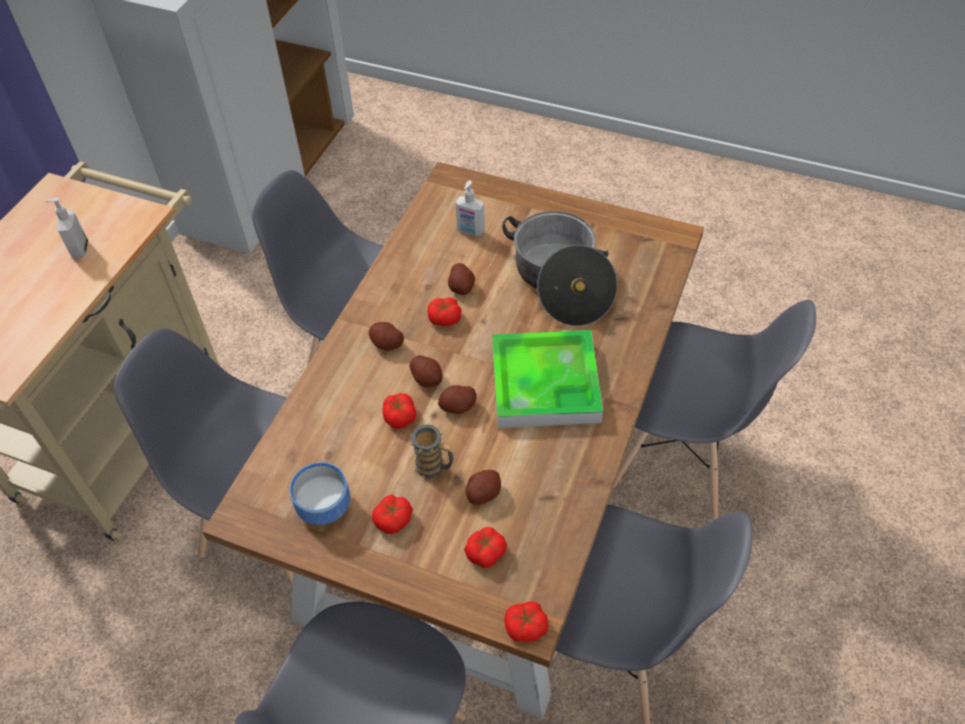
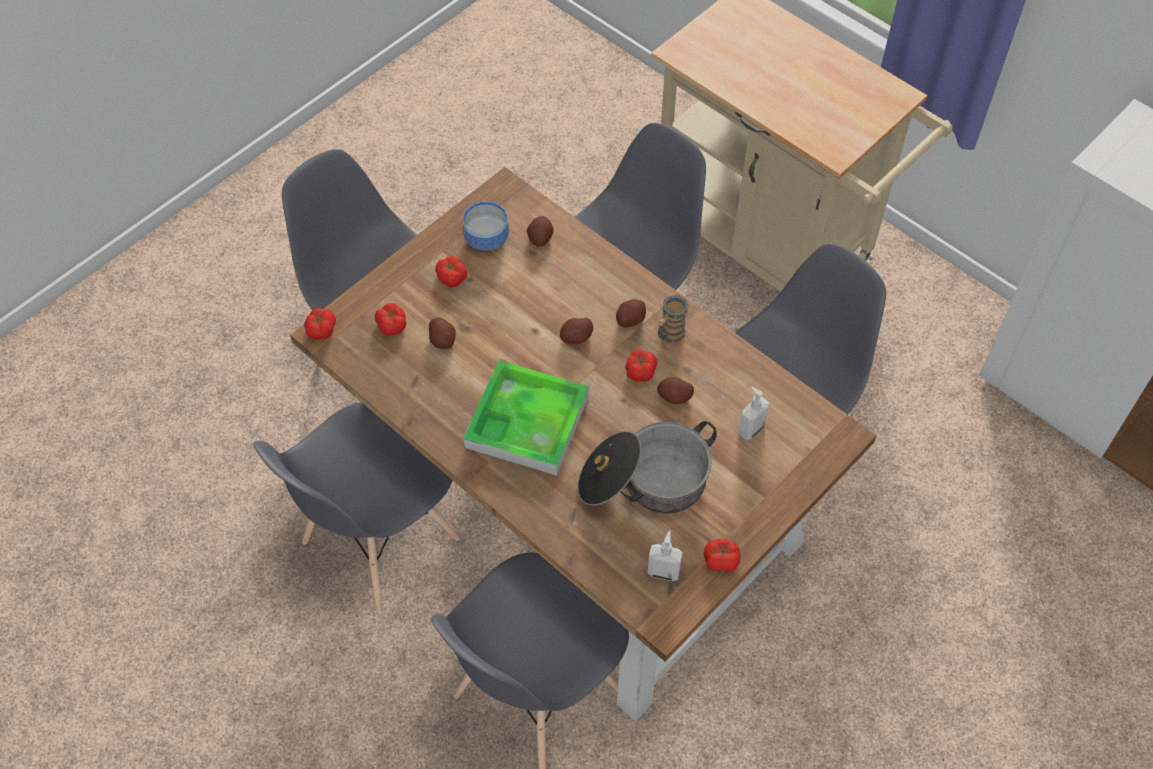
camera: 110 degrees right, 5 degrees up
soap dispenser [45,197,88,259] -> soap dispenser moved to [647,530,682,581]
tomato [382,393,416,429] -> tomato moved to [704,539,741,571]
mug [410,424,455,478] -> mug moved to [657,295,691,343]
potato [438,385,477,414] -> potato moved to [527,216,554,247]

